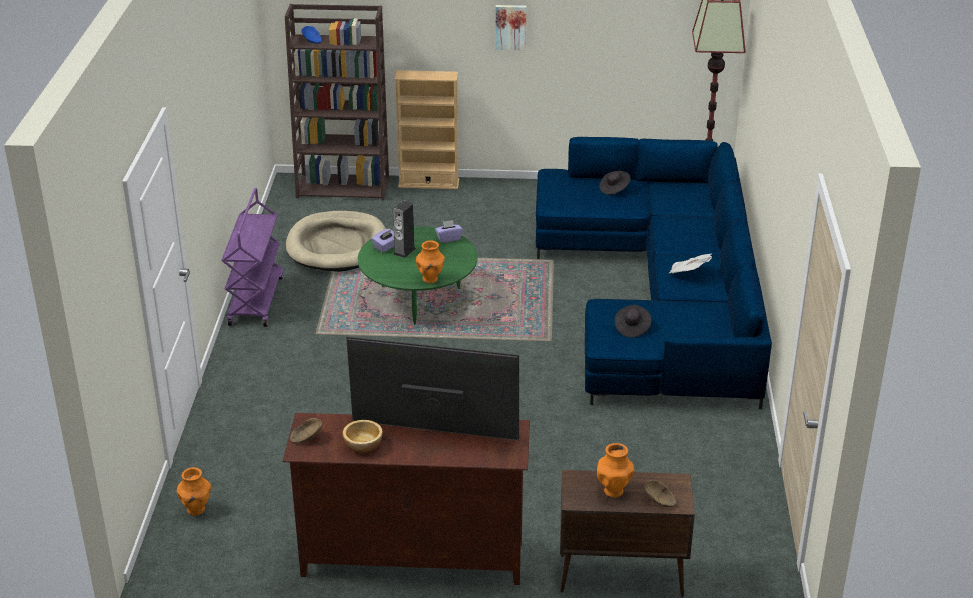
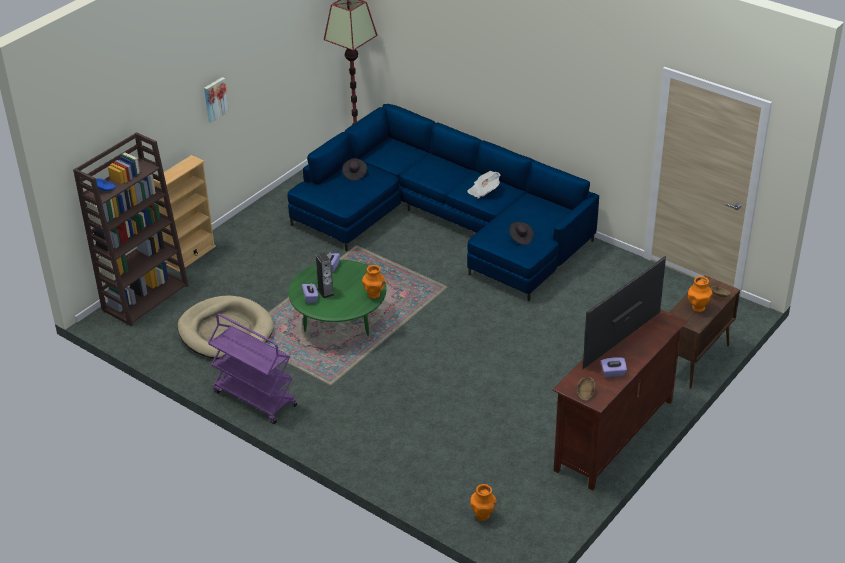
camera: 55 degrees left, 5 degrees up
bowl [343,420,383,454] -> purple tissue box [601,357,627,377]

